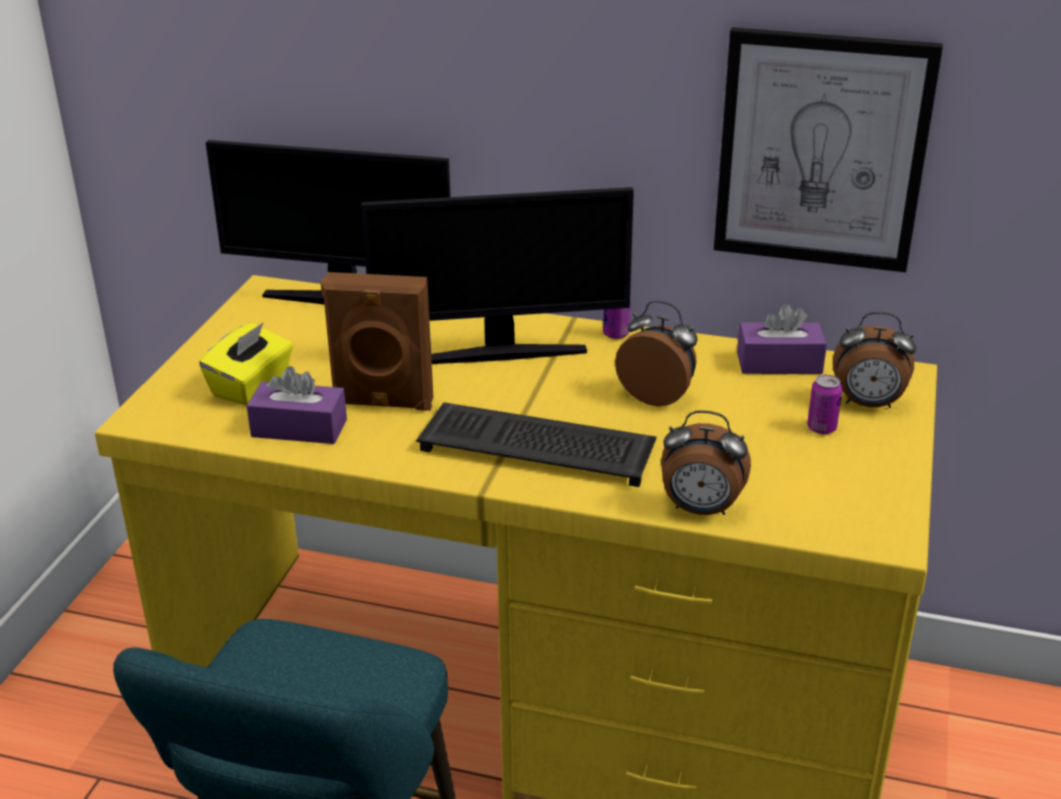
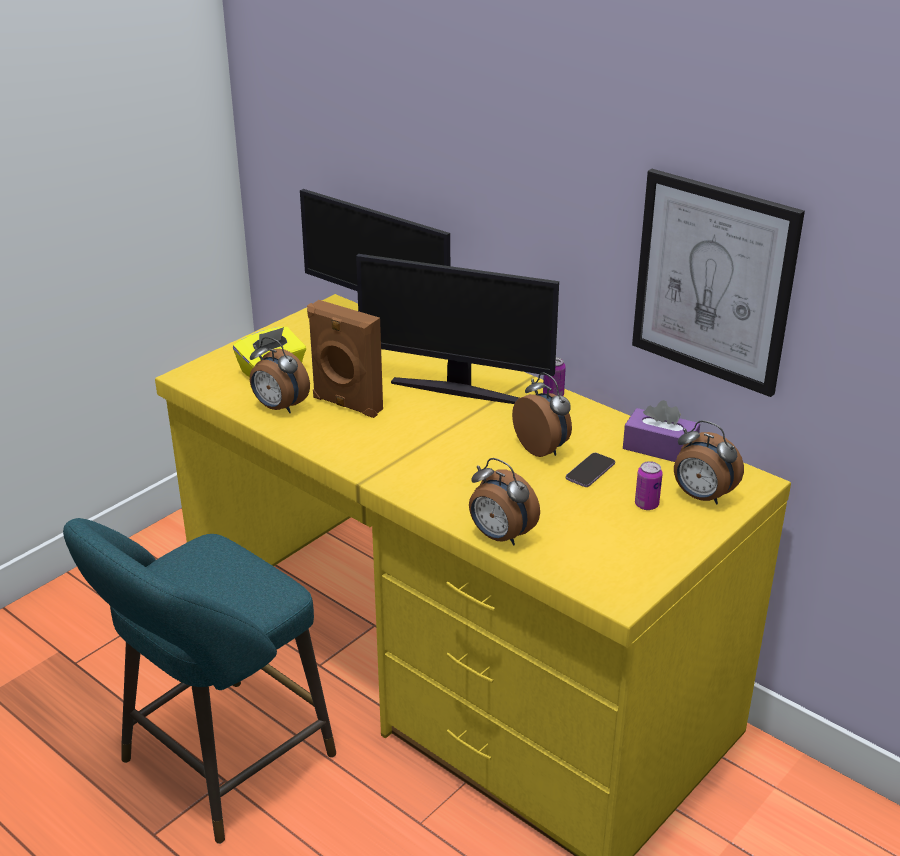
camera: 25 degrees right, 0 degrees up
purple tissue box [246,366,347,444] -> alarm clock [250,337,310,413]
keyboard [416,402,657,487] -> none
none -> phone [566,453,615,487]

